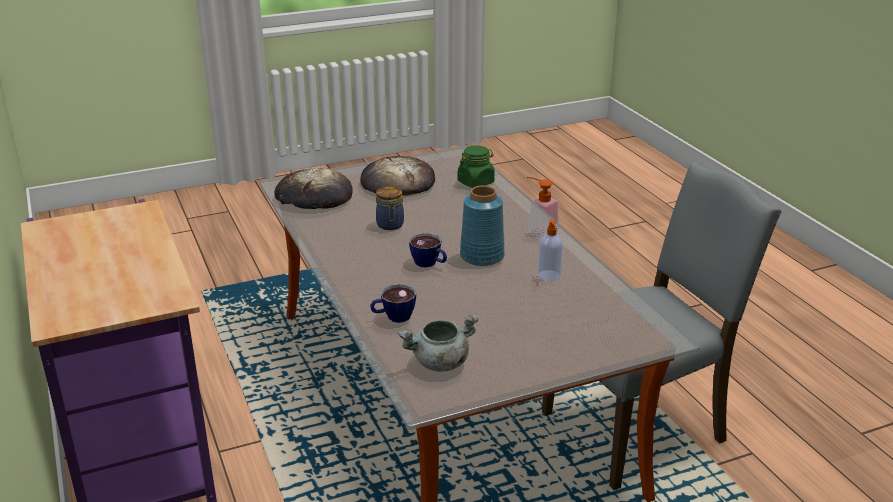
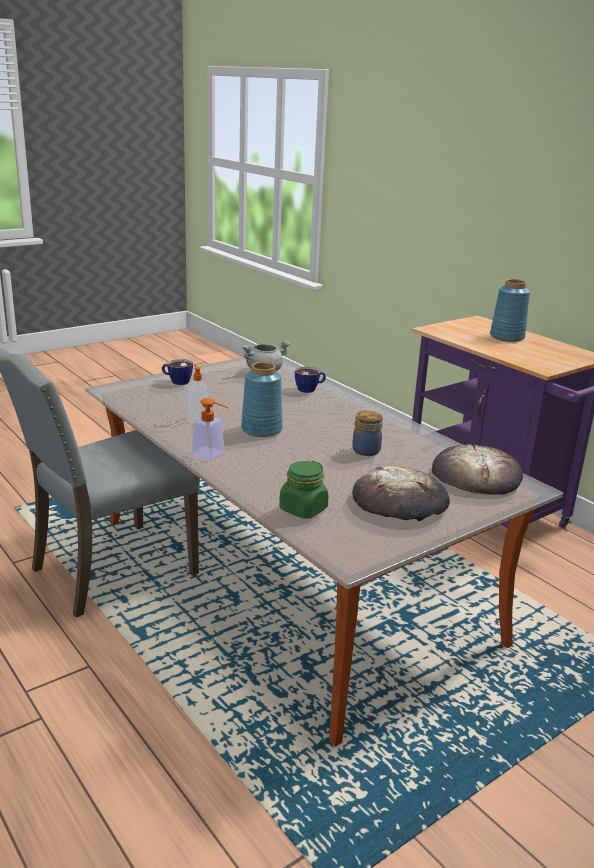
camera: 165 degrees right, 5 degrees down
cup [409,233,447,267] -> cup moved to [162,359,193,385]
none -> blue vase [490,279,530,342]

